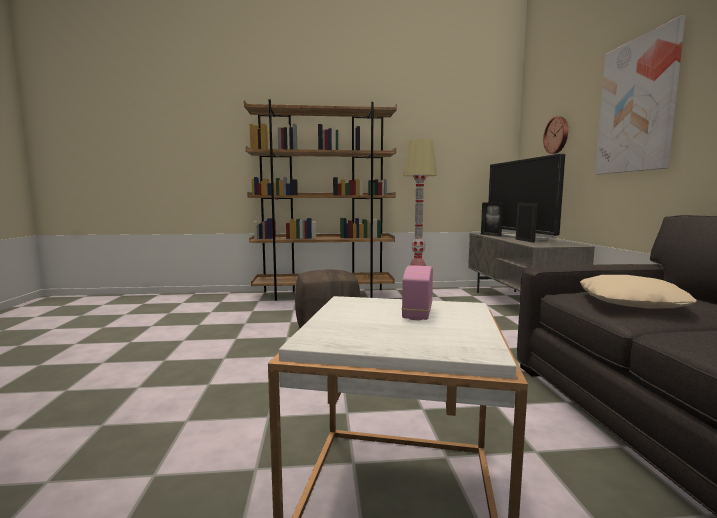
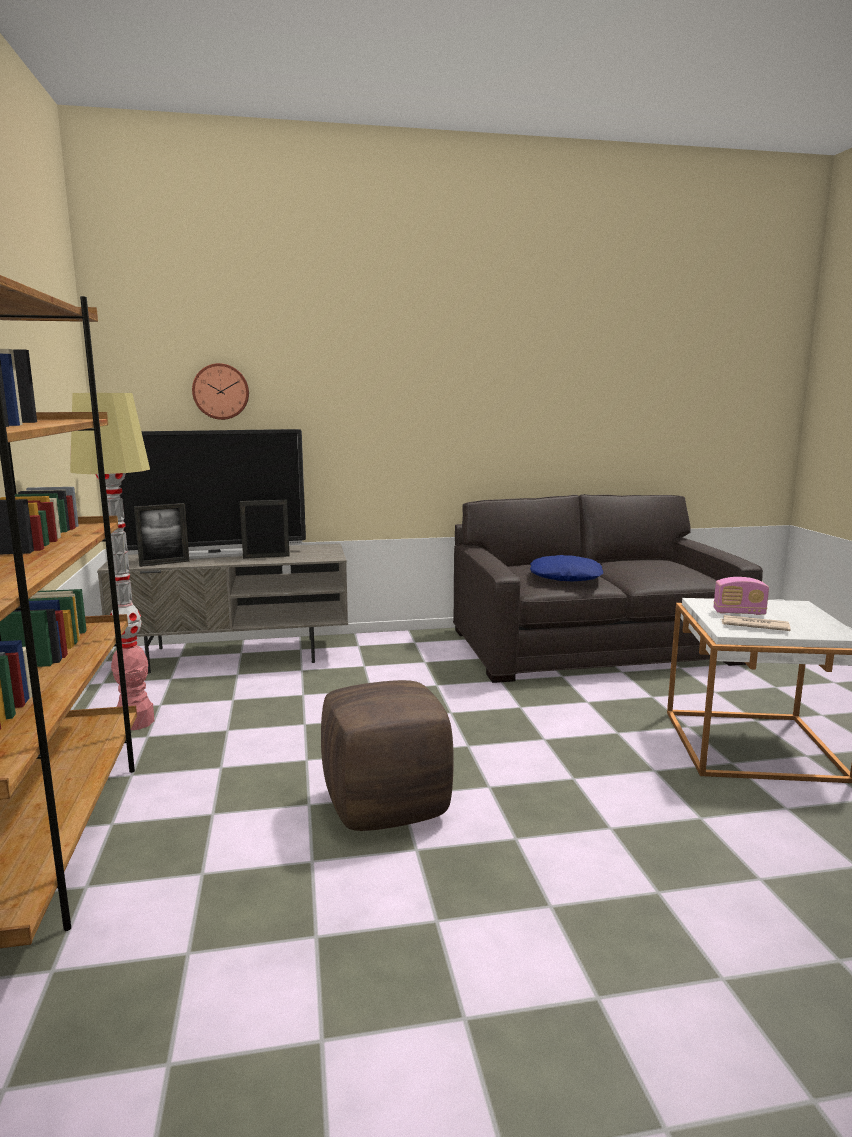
camera: 95 degrees left, 5 degrees up
beige pillow [580,275,696,309] -> blue pillow [530,555,603,582]
picture [595,16,685,175] -> none
none -> newspaper [721,615,791,631]

